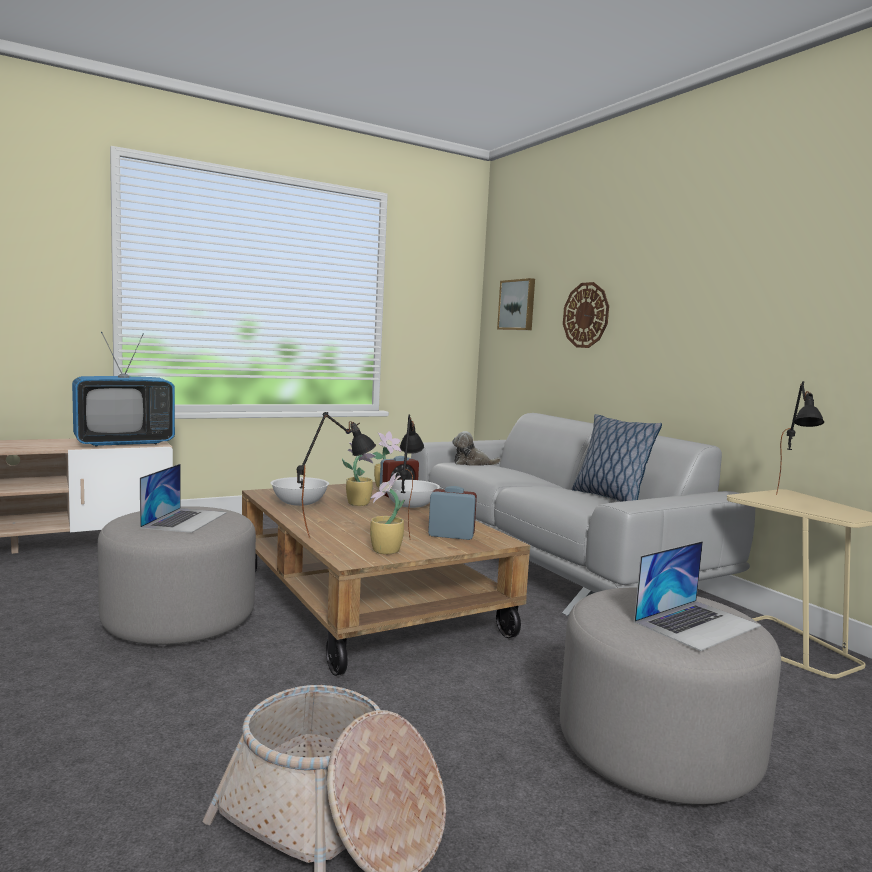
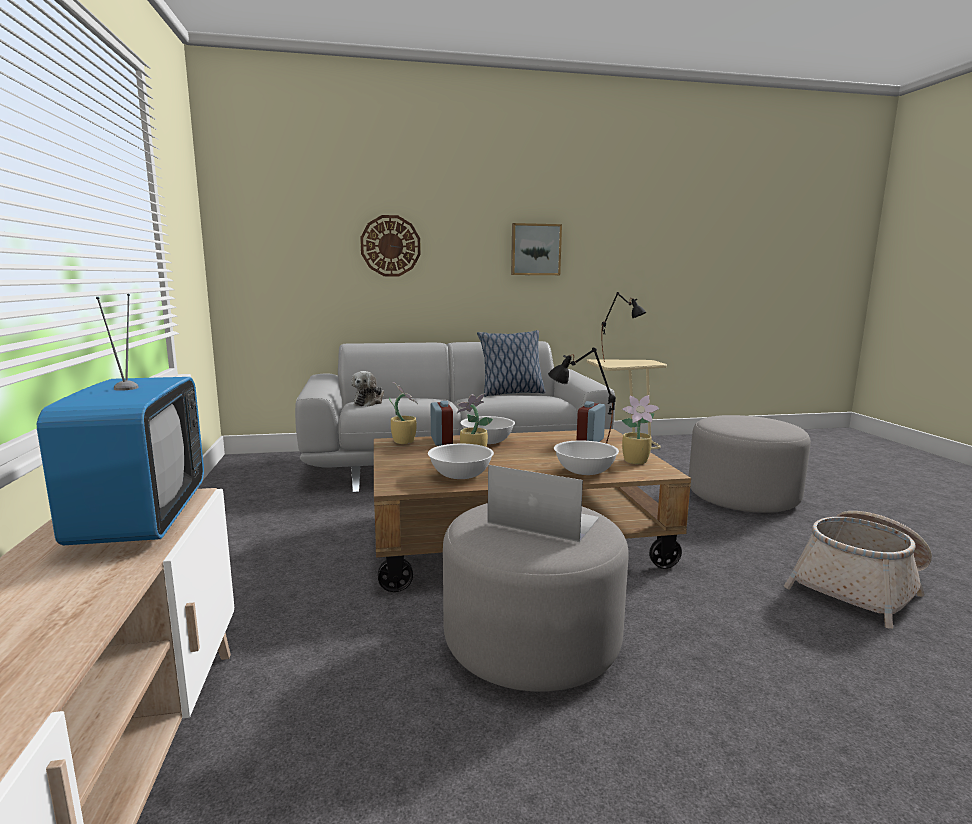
camera: 70 degrees left, 5 degrees up
black table lamp [297,412,376,539] -> white bowl [554,441,619,475]
picture [497,278,535,330] -> picture moved to [511,223,562,275]
laptop [634,541,761,651] -> none

